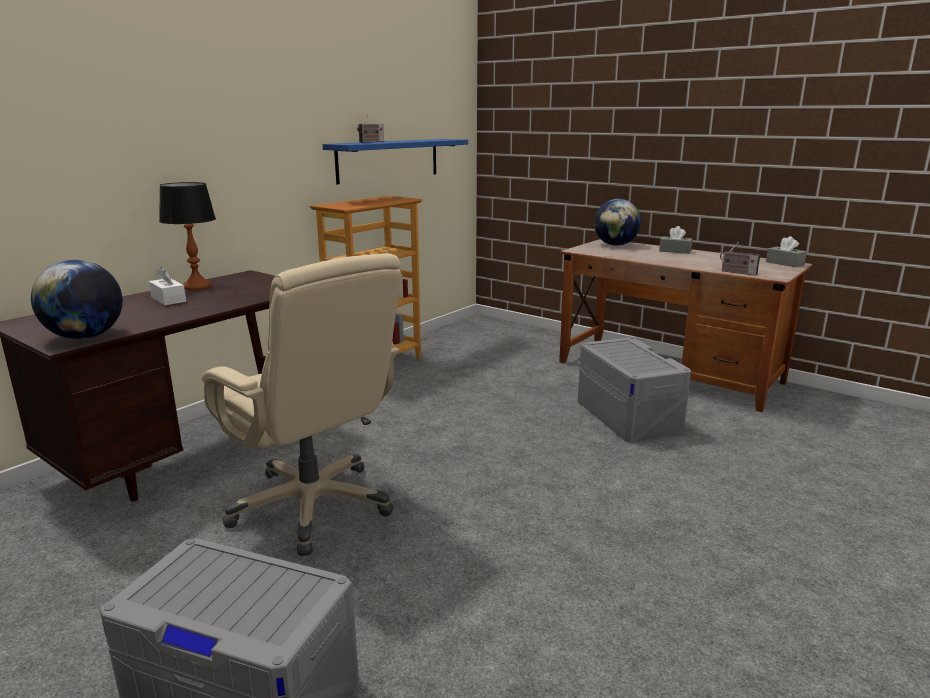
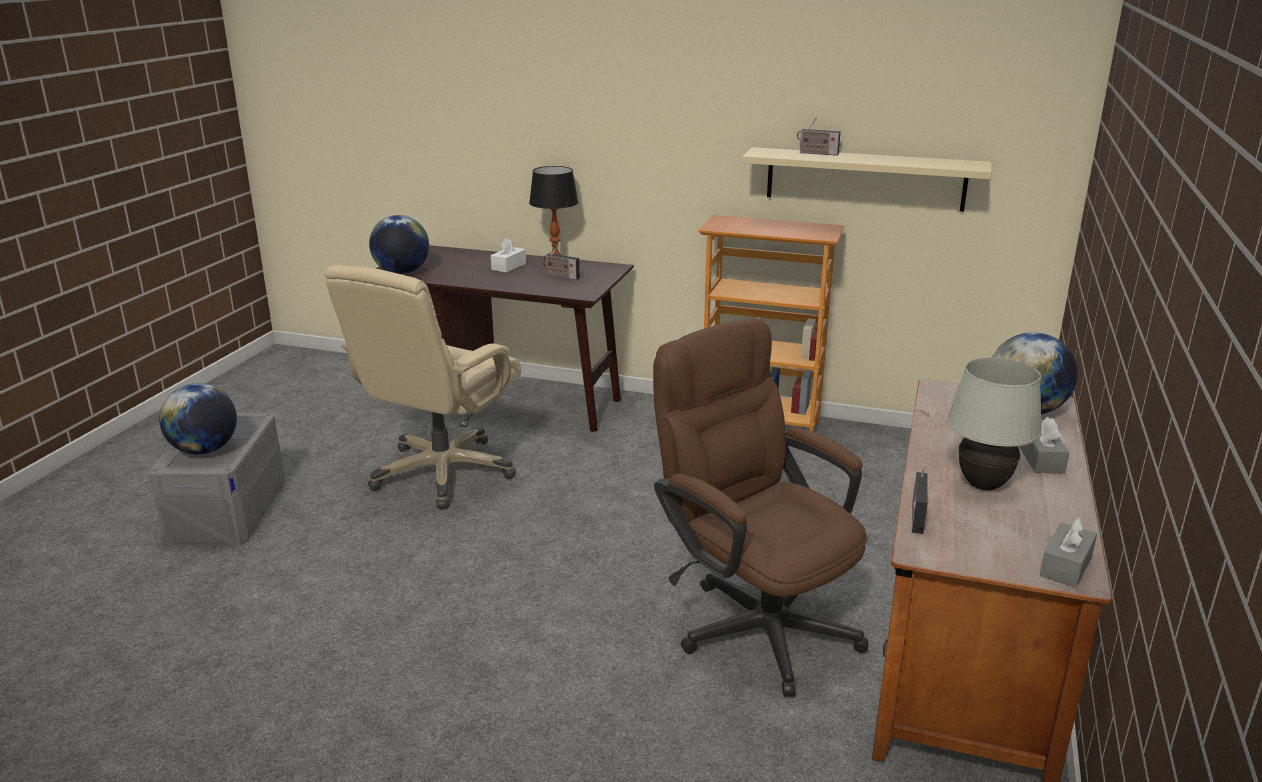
camera: 70 degrees right, 5 degrees up
blue shelf [322,139,468,184] -> beige shelf [742,147,992,212]
grey storage box [578,337,691,443] -> brown office chair [653,318,869,697]
none -> globe [159,383,237,454]
none -> radio [544,245,580,280]
none -> white table lamp [947,357,1042,491]

